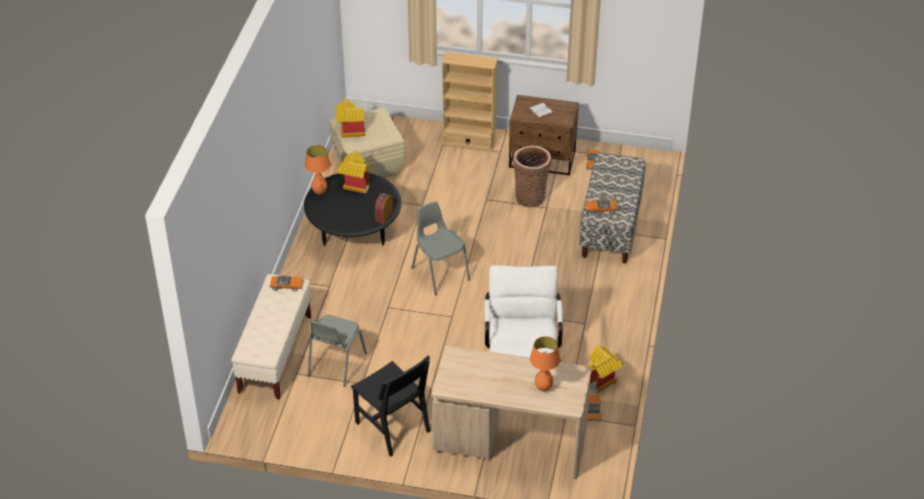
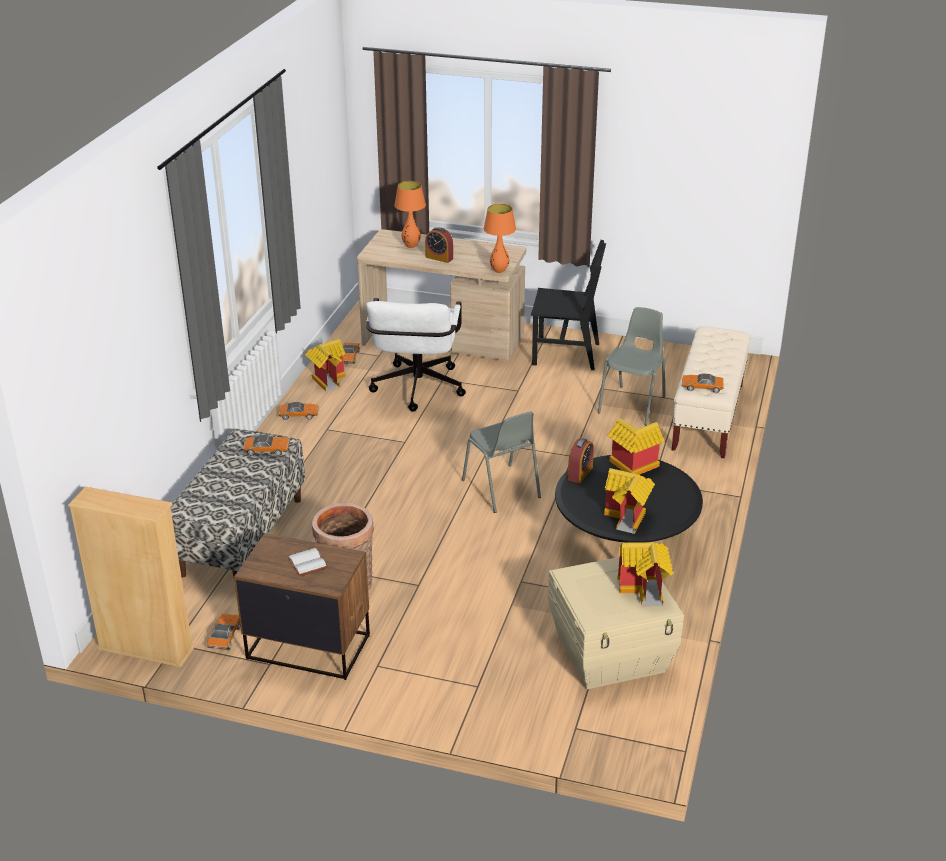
camera: 175 degrees left, 10 degrees down
orange table lamp [305,145,331,195] -> orange table lamp moved to [484,204,516,273]
black chair [351,355,430,456] -> black chair turned 135 degrees clockwise [531,240,606,370]
beige bookcase [441,52,498,152] -> beige bookcase moved to [68,487,195,667]
none -> toy car [279,402,319,420]
none -> alarm clock [425,227,453,263]
none -> toy house [607,418,665,475]

